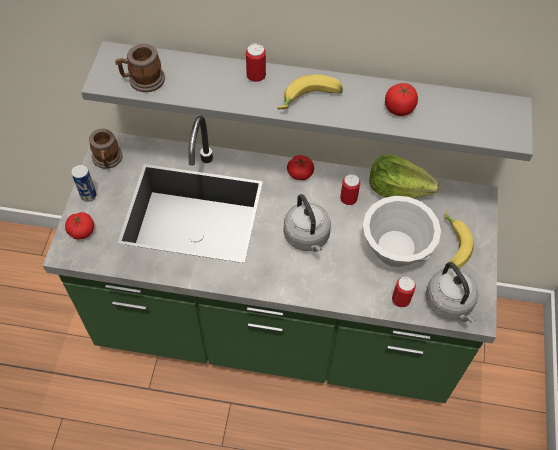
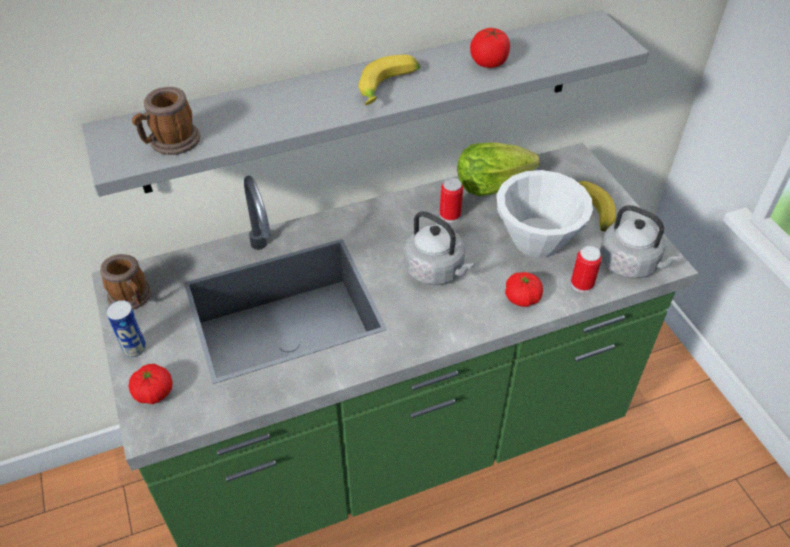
camera: 30 degrees left, 10 degrees down
can [246,43,266,84] -> none
tomato [287,155,314,180] -> tomato moved to [505,272,543,307]

